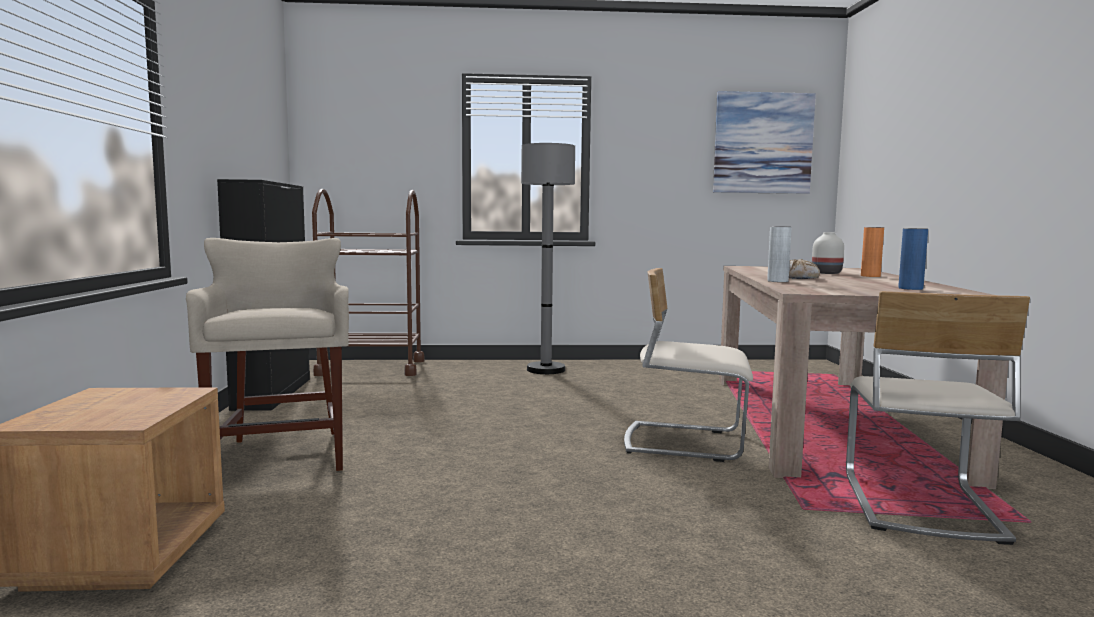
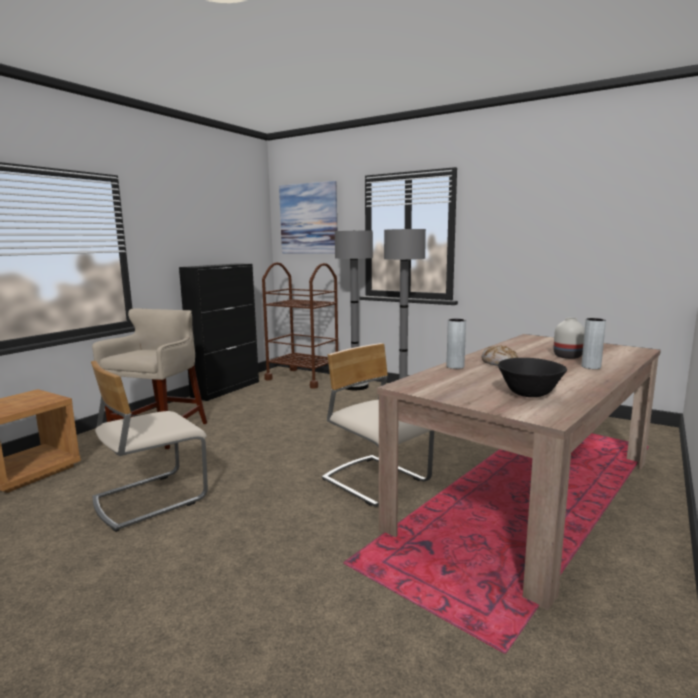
camera: 35 degrees right, 5 degrees up
picture [713,91,816,194] -> picture moved to [279,181,337,254]
beige chair [846,291,1030,545] -> beige chair moved to [91,361,208,532]
orange vase [861,227,884,277] -> grey vase [582,318,606,369]
blue vase [898,228,928,290] -> black bowl [498,358,567,397]
none -> grey floor lamp [335,230,373,390]

